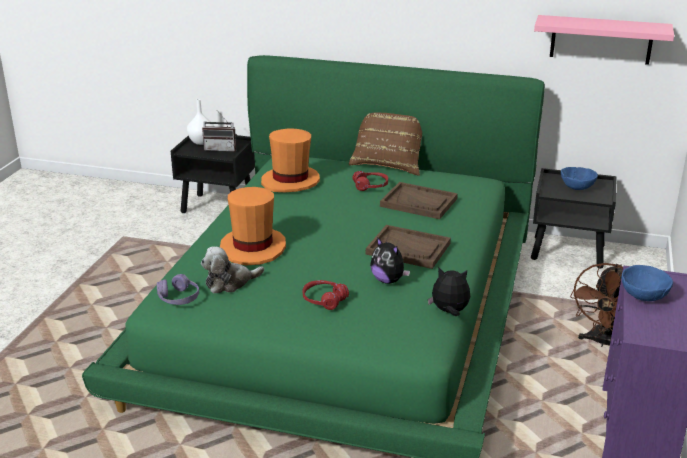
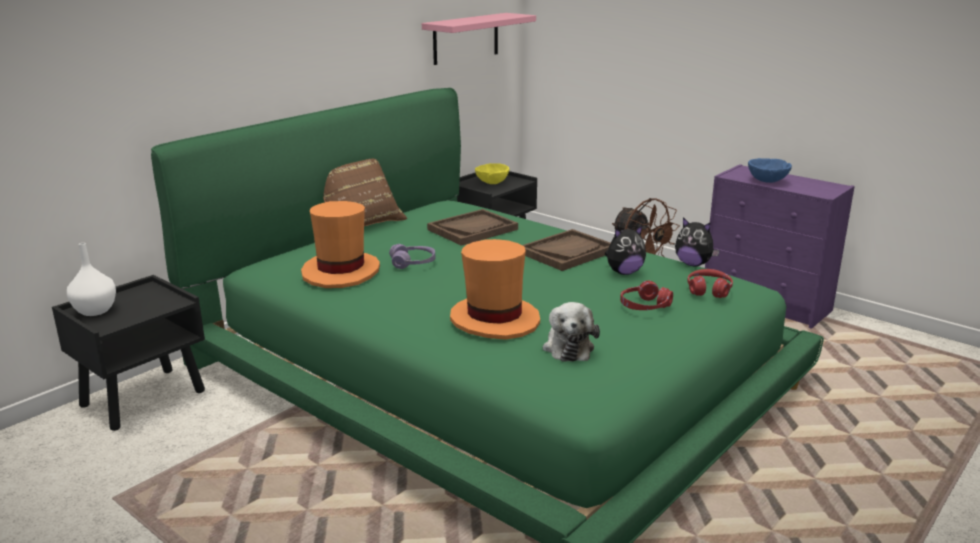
camera: 65 degrees left, 5 degrees down
purple headphones [157,274,199,305] -> purple headphones moved to [389,244,435,269]
radio [202,110,237,152] -> none
red headphones [352,171,388,191] -> red headphones moved to [687,269,733,298]
plush toy [428,268,470,316] -> plush toy turned 90 degrees counterclockwise [675,217,720,266]
blue bowl [561,167,598,190] -> yellow bowl [475,163,509,184]

